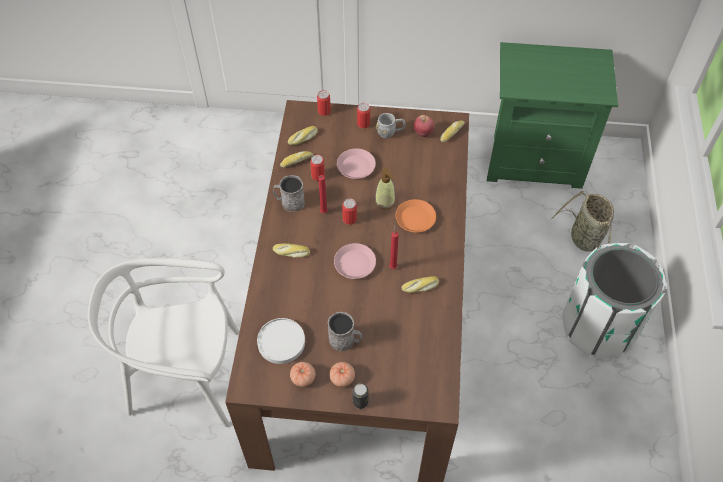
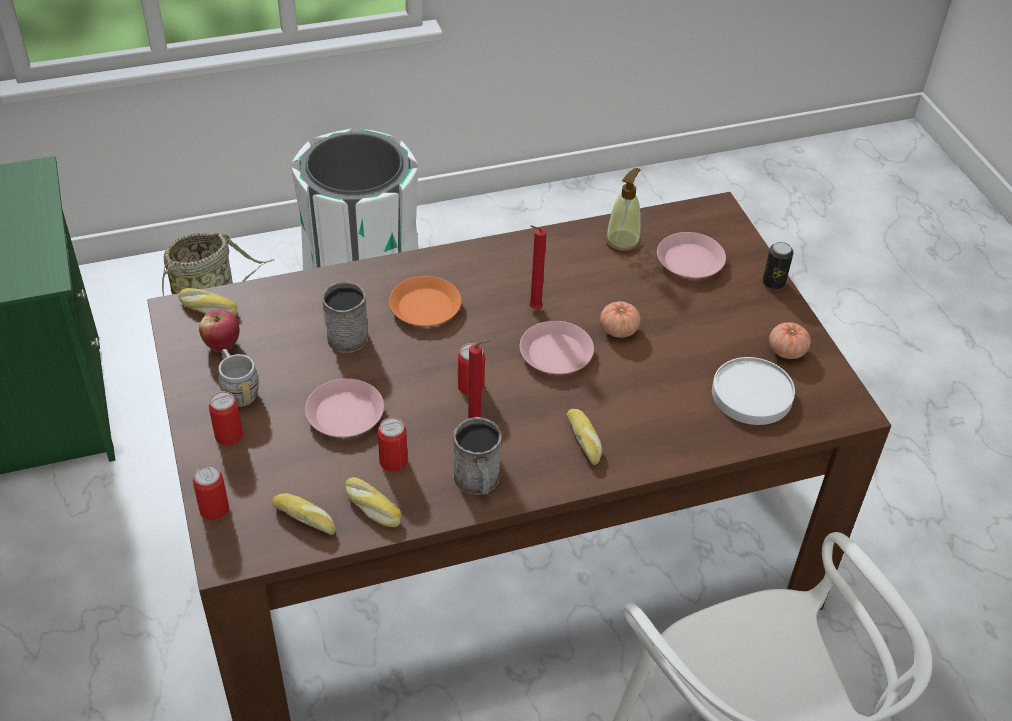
camera: 115 degrees left, 10 degrees down
grey mug [328,312,362,351] -> grey mug moved to [322,281,368,353]
tomato [329,362,355,387] -> tomato moved to [600,301,641,338]
soap dispenser [375,168,395,209] -> soap dispenser moved to [605,168,641,252]
bread [402,276,439,293] -> none
none -> pink plate [657,232,726,279]

